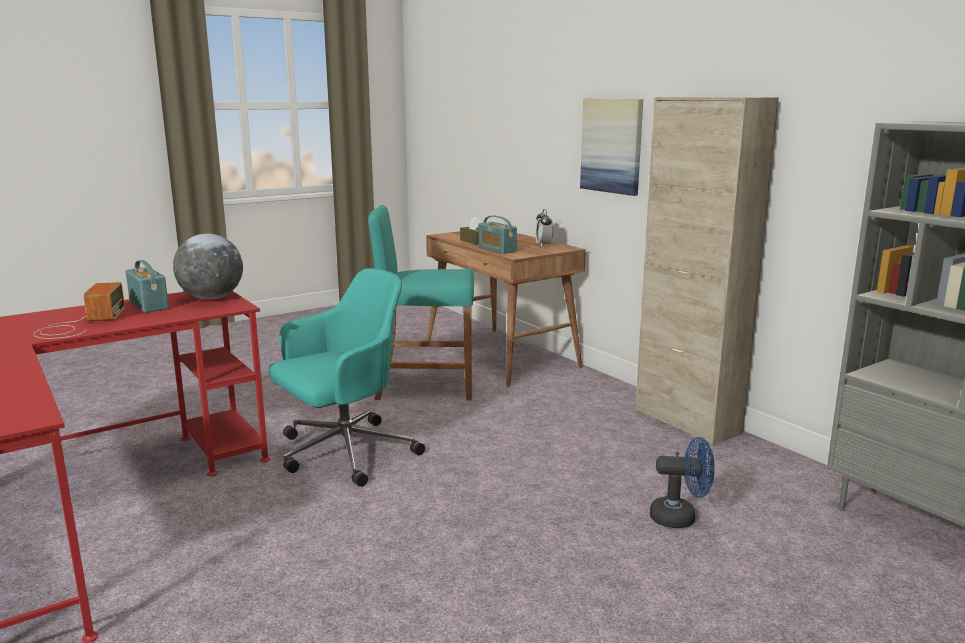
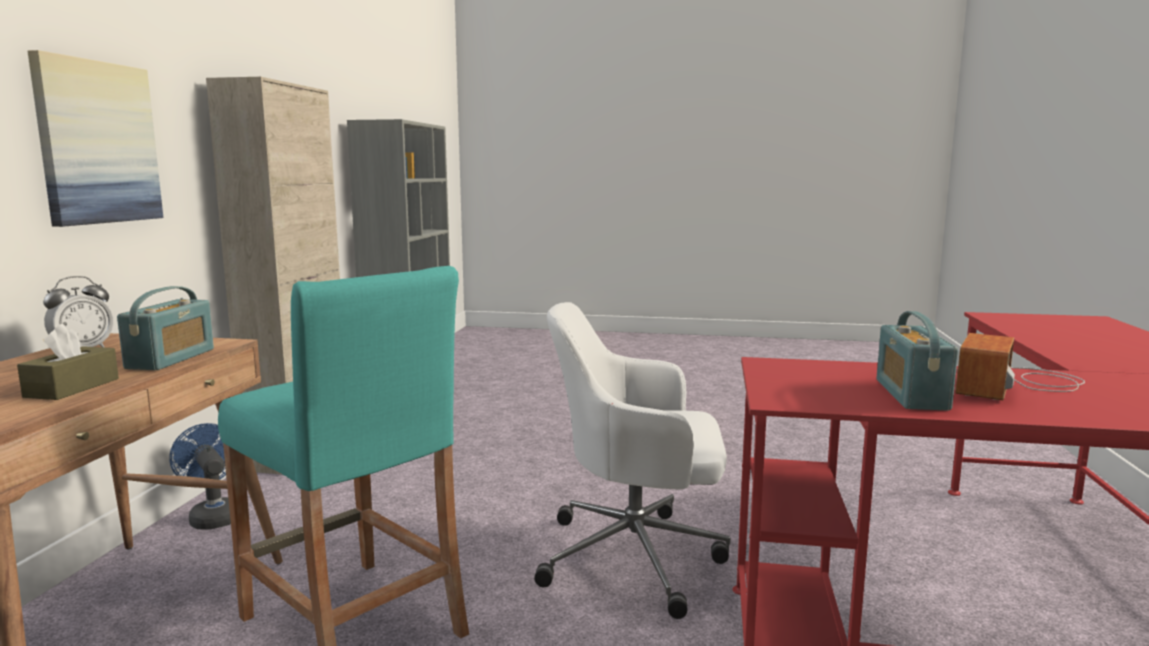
camera: 135 degrees left, 5 degrees down
globe [173,234,243,300] -> none
turquoise office chair [269,268,425,487] -> white office chair [534,302,730,619]
blue fan [650,437,715,528] -> blue fan moved to [169,423,231,530]

